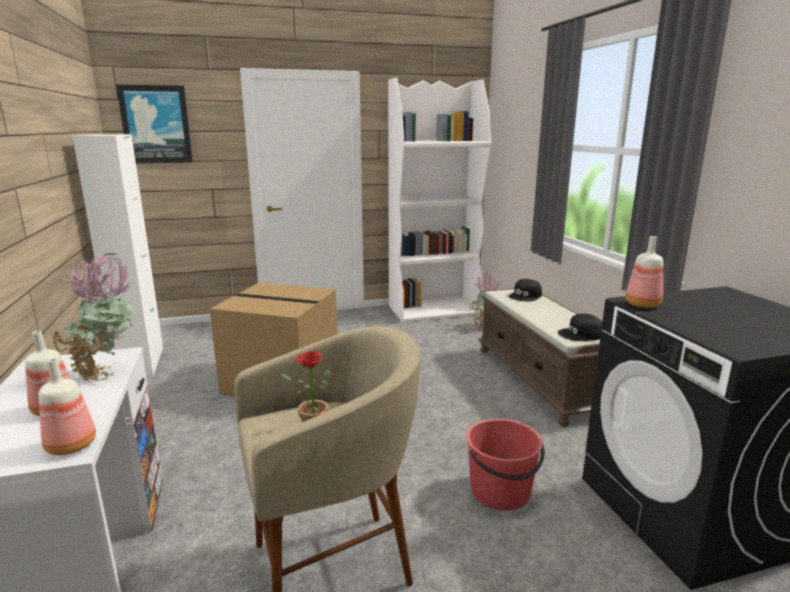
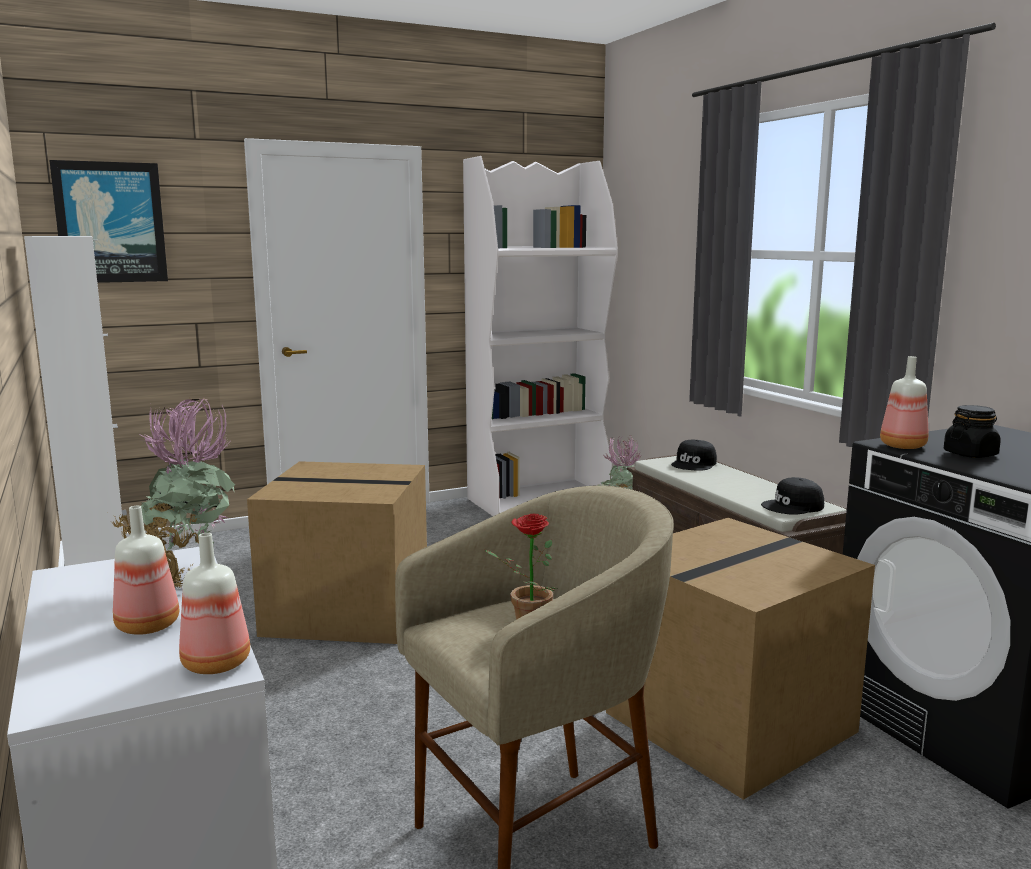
camera: 10 degrees left, 5 degrees down
red bucket [466,419,545,511] -> cardboard box [606,518,875,800]
none -> black jar [944,405,1001,458]

